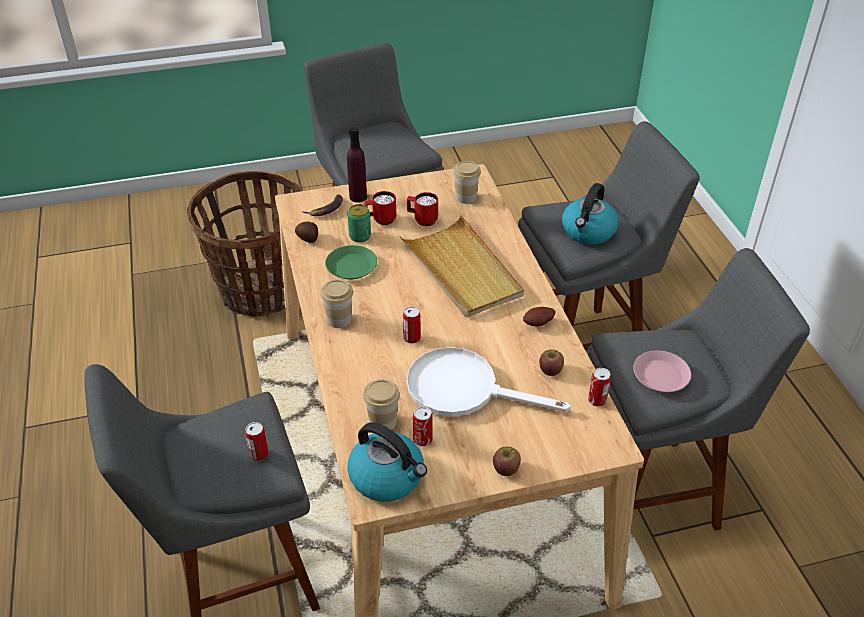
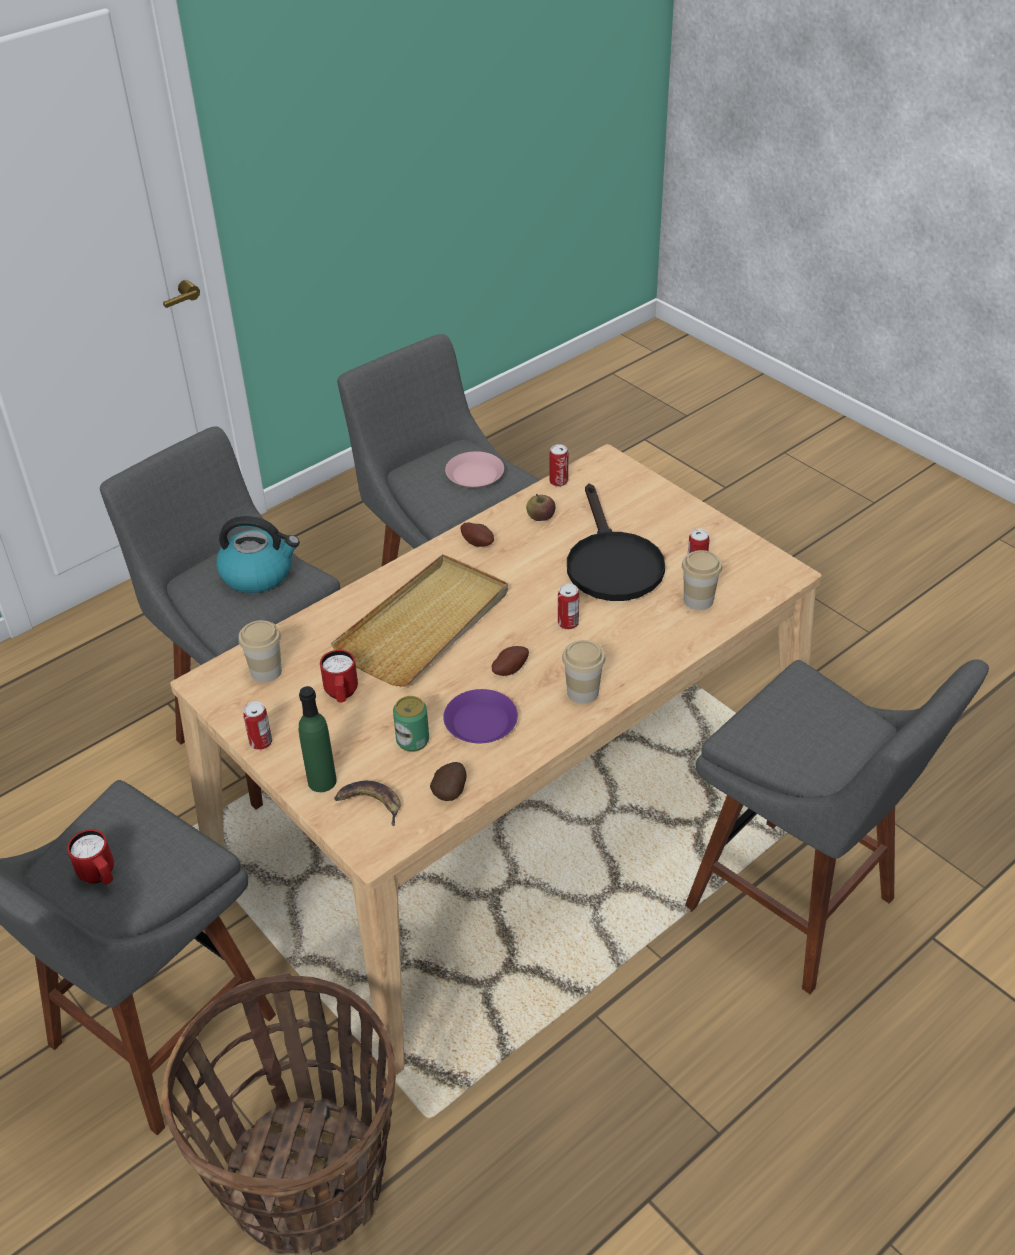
camera: 115 degrees left, 0 degrees up
can [245,422,269,461] -> can moved to [243,701,272,750]
green plate [325,245,377,280] -> purple plate [443,689,518,743]
purple bottle [347,127,367,203] -> green bottle [299,686,337,792]
kettle [347,422,427,502] -> none
red mug [364,191,396,225] -> red mug moved to [67,829,114,884]
white frying pan [407,347,571,417] -> black frying pan [567,483,665,601]
apple [493,446,521,476] -> none
none -> potato [492,646,529,676]

